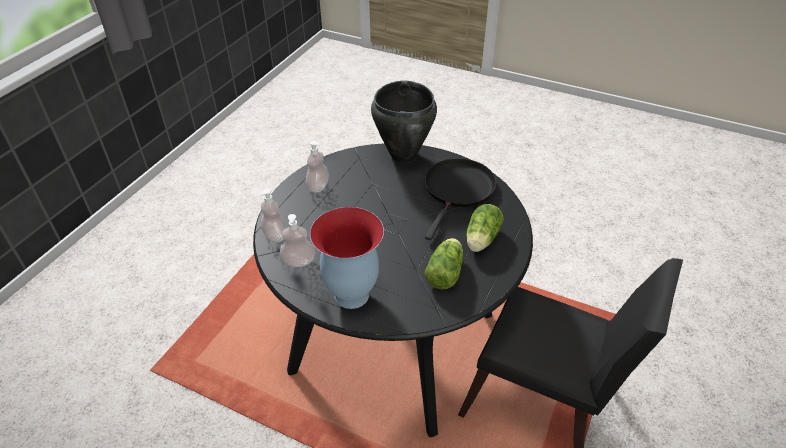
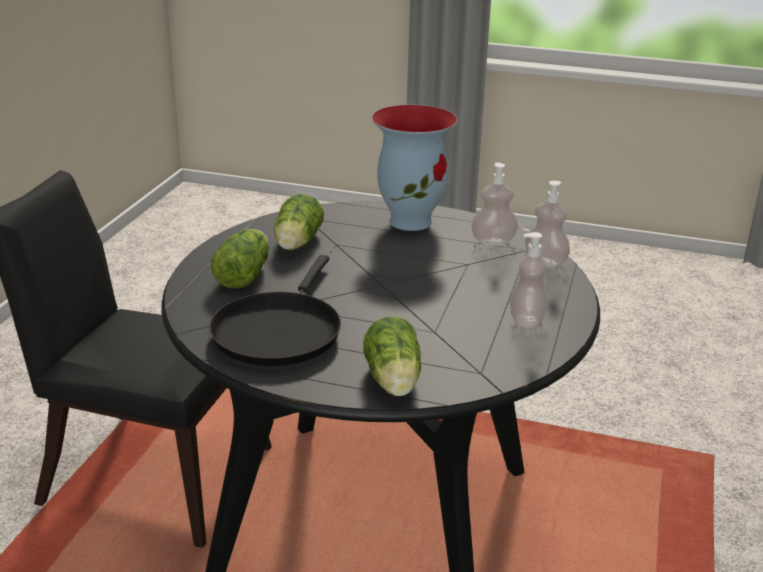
camera: 170 degrees right, 15 degrees down
black cooking pot [371,81,437,163] -> lettuce [363,317,421,396]

